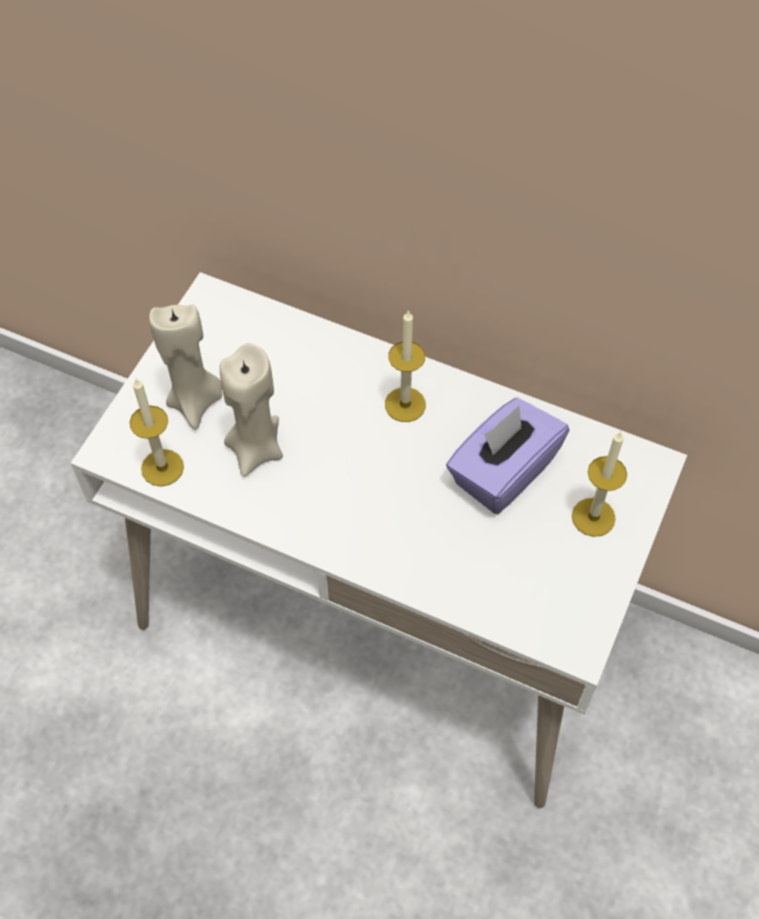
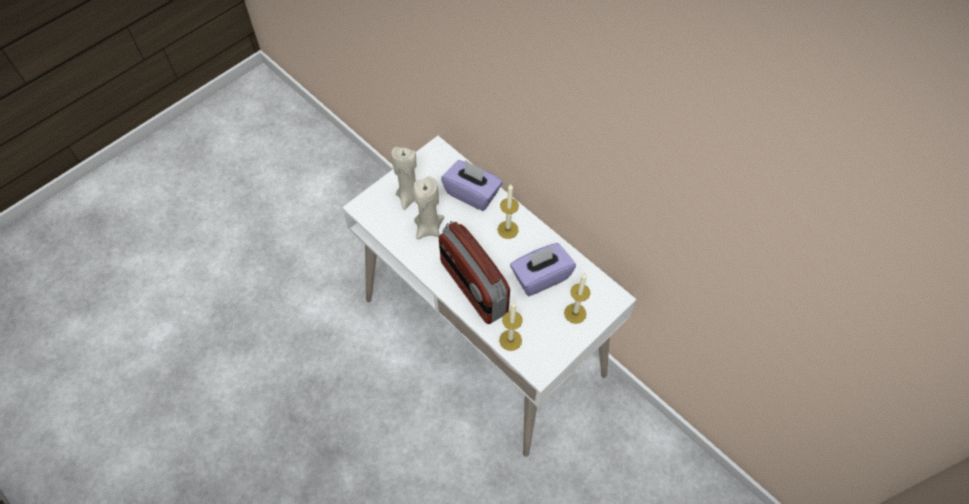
camera: 20 degrees right, 0 degrees up
candle [130,379,184,486] -> candle moved to [499,302,523,351]
none -> radio [439,221,510,324]
none -> purple tissue box [441,160,503,211]

